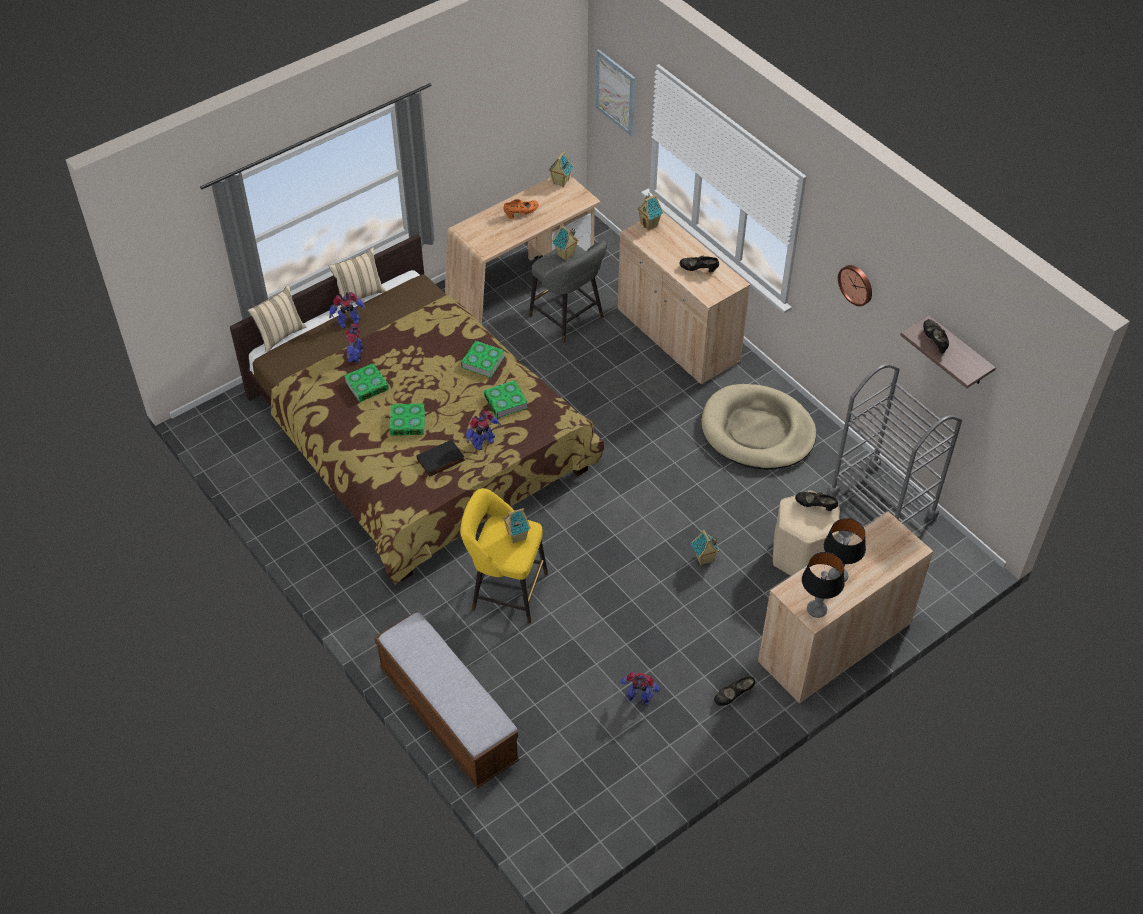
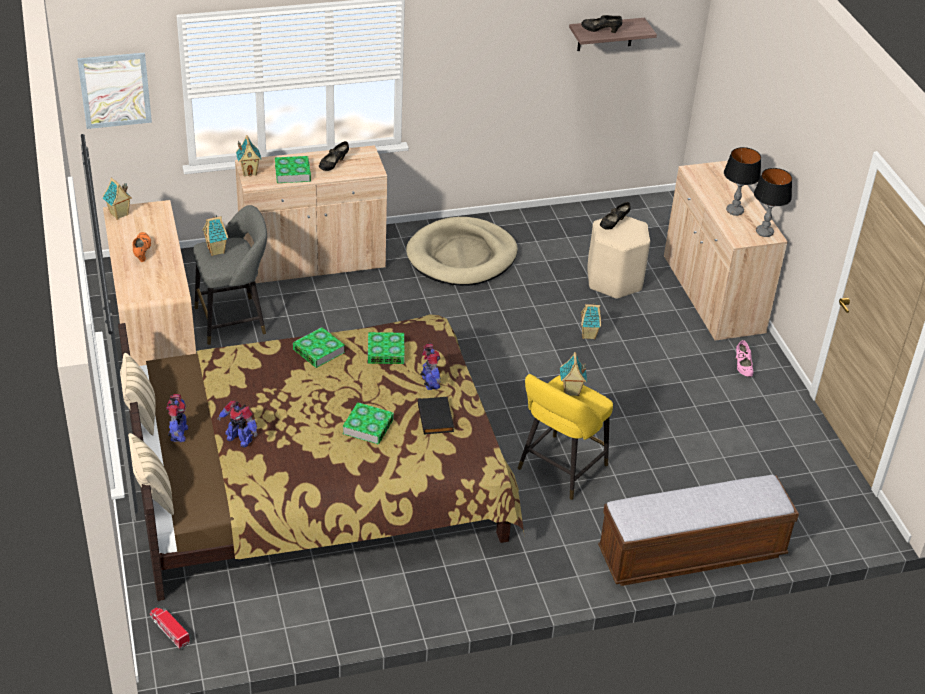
camera: 70 degrees left, 10 degrees down
book [344,363,389,402] -> book moved to [275,156,311,183]
toy robot [619,672,662,705] -> none
black shoe [714,677,755,706] -> pink shoe [736,340,754,377]
grey cart [827,363,962,524] -> none
wall clock [838,265,872,306] -> none
none -> toy truck [150,608,190,649]

